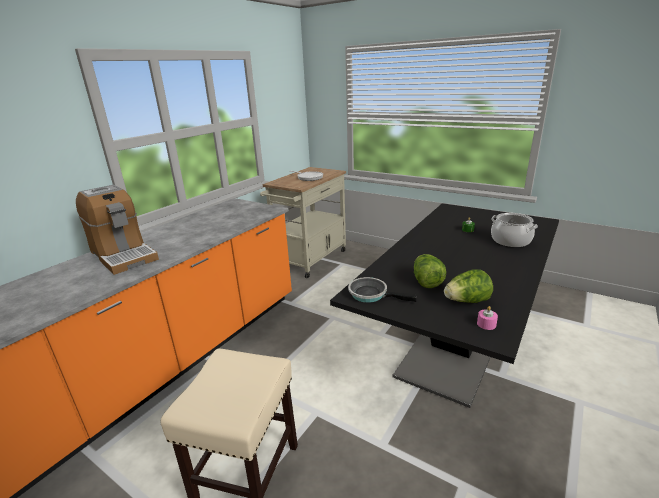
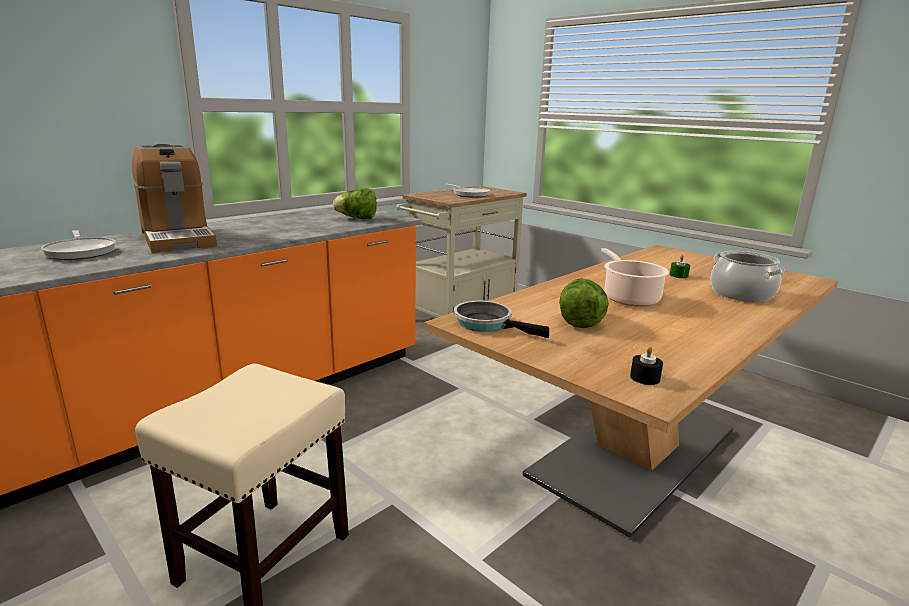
camera: 10 degrees right, 5 degrees down
black dining table [330,203,559,408] -> beige dining table [424,245,838,538]
lettuce [444,269,493,303] -> lettuce moved to [333,188,377,219]
pink candle [477,306,498,330] -> black candle [630,346,663,385]
none -> frying pan [41,230,116,260]
none -> cooking pot [601,248,669,307]

